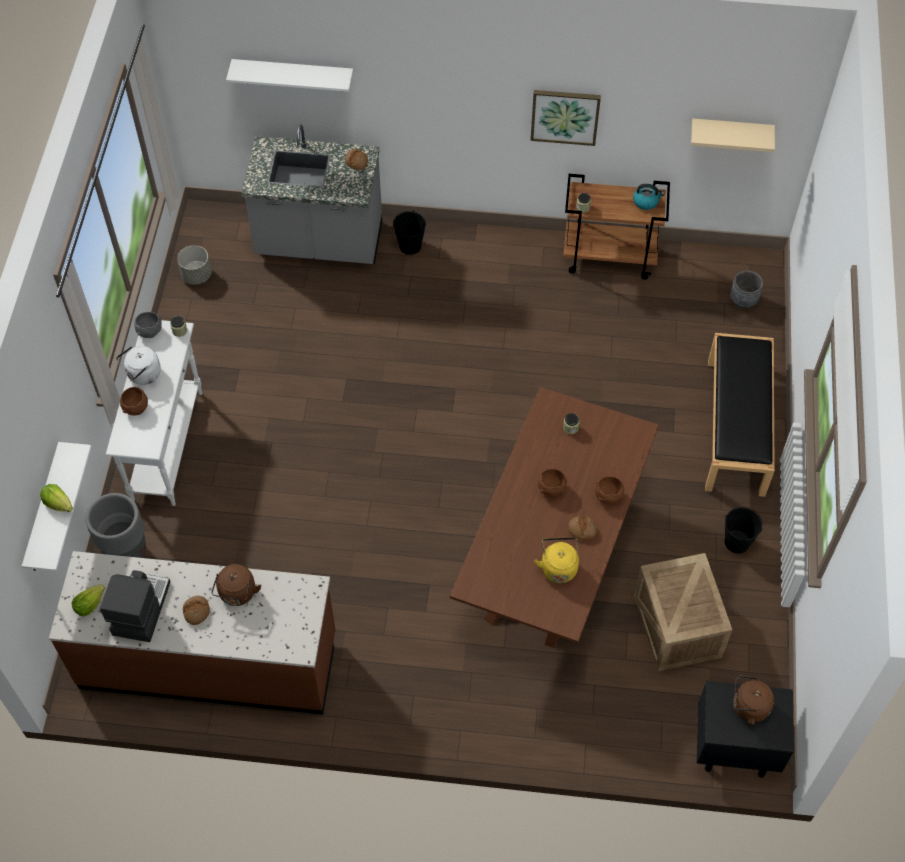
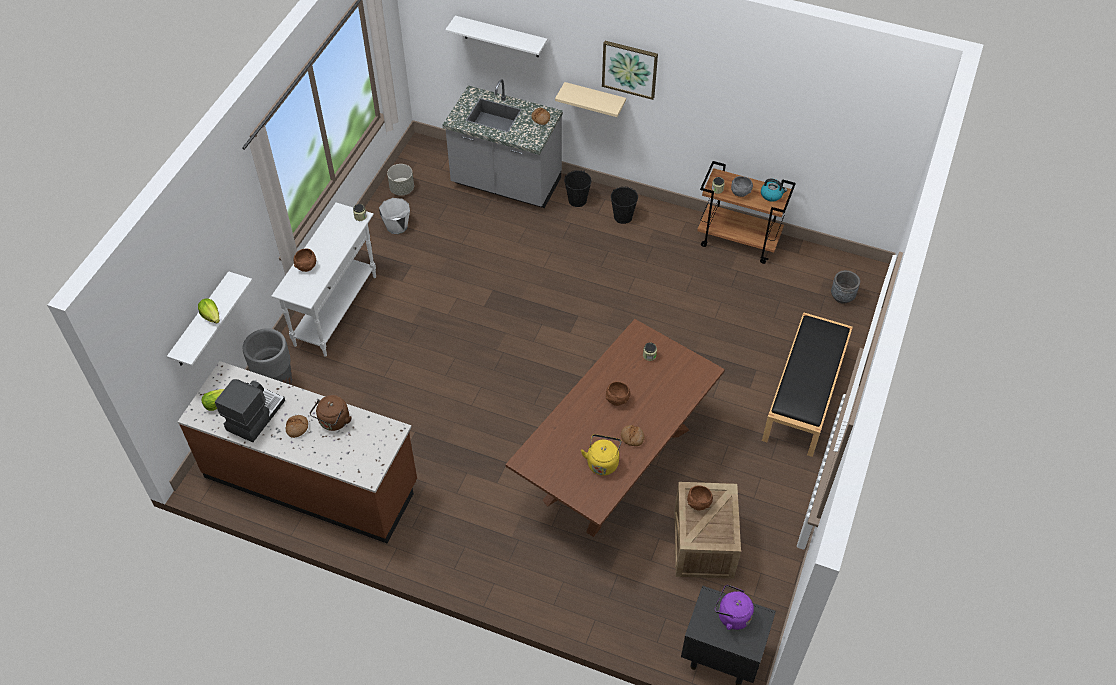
camera: 15 degrees right, 5 degrees down
white kettle [116,346,161,385] -> none
grey bowl [135,312,162,338] -> grey bowl moved to [731,176,753,197]
picture [530,90,601,146] -> picture moved to [602,41,658,100]
brown bowl [595,476,624,504] -> brown bowl moved to [687,485,713,511]
beige shelf [691,119,775,152] -> beige shelf moved to [555,82,626,117]
black bucket [725,507,762,553] -> black bucket moved to [611,187,638,224]
brown kettle [733,675,774,725] -> purple kettle [715,585,754,630]
none -> white bucket [379,198,410,234]

